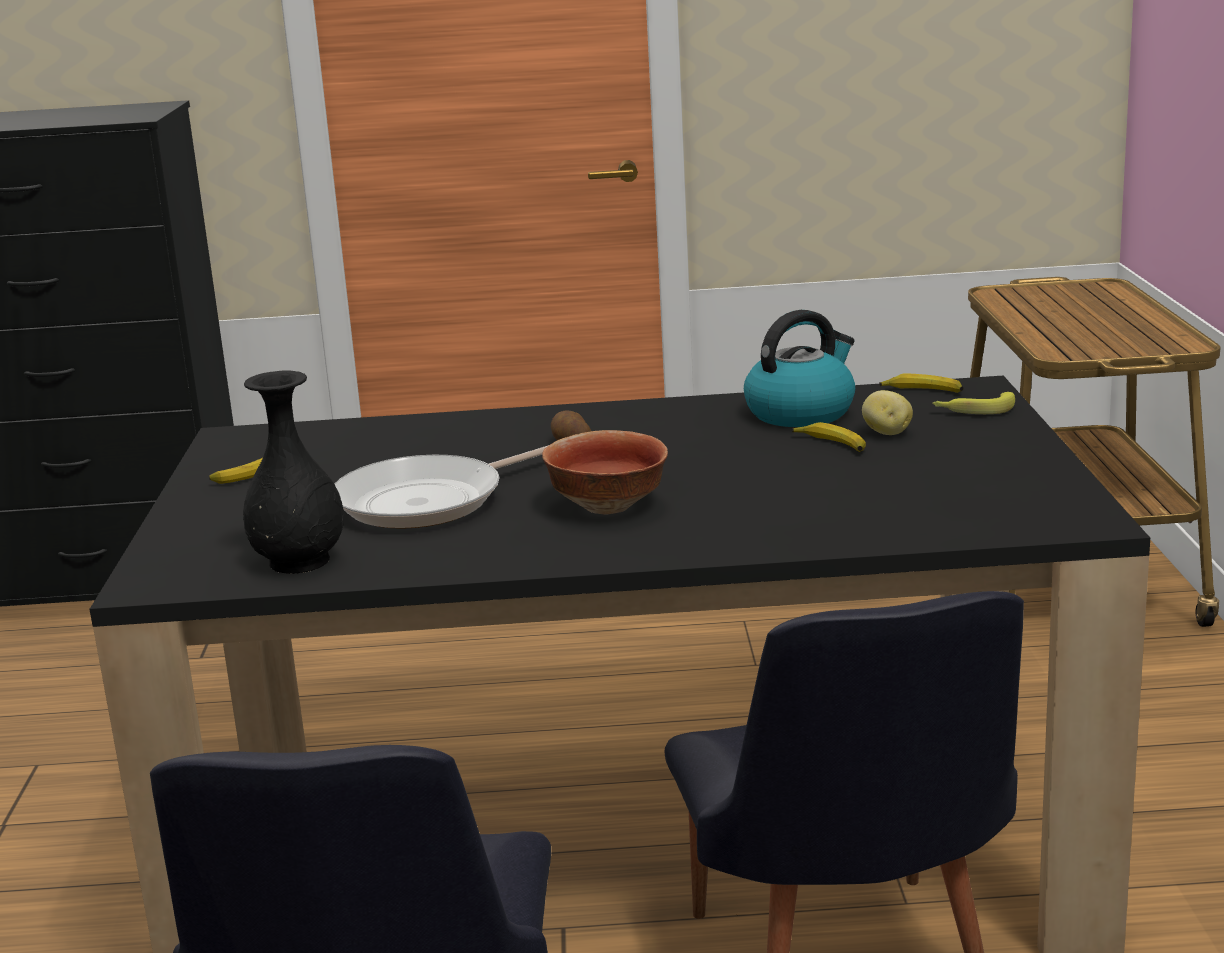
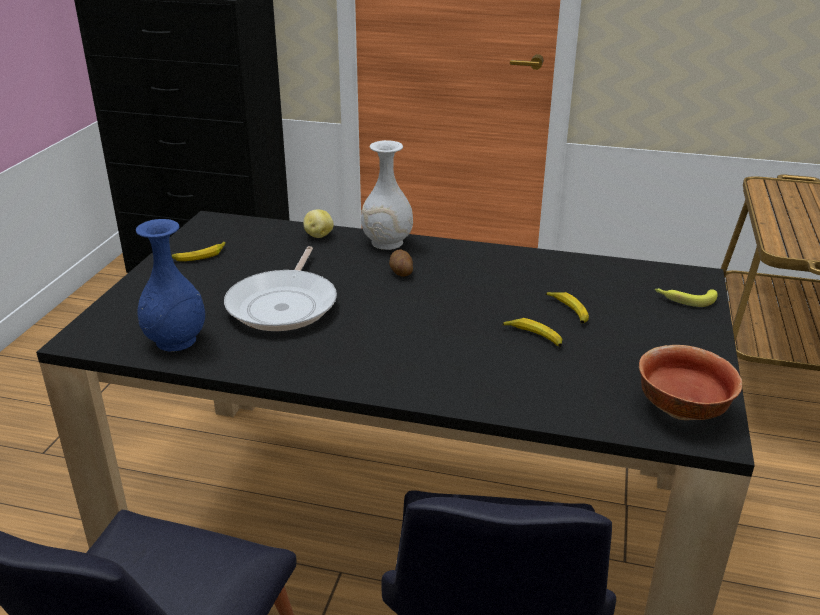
camera: 15 degrees right, 10 degrees up
black vase [243,371,344,574] -> blue vase [136,219,205,352]
frying pan [335,445,549,529] -> frying pan turned 60 degrees counterclockwise [224,246,337,331]
bowl [542,430,668,514] -> bowl moved to [639,345,742,420]
kettle [744,310,855,427] -> none
potato [862,390,913,435] -> potato moved to [304,210,334,238]
banana [879,374,963,393] -> banana moved to [503,318,562,347]
none -> white vase [361,140,413,250]

